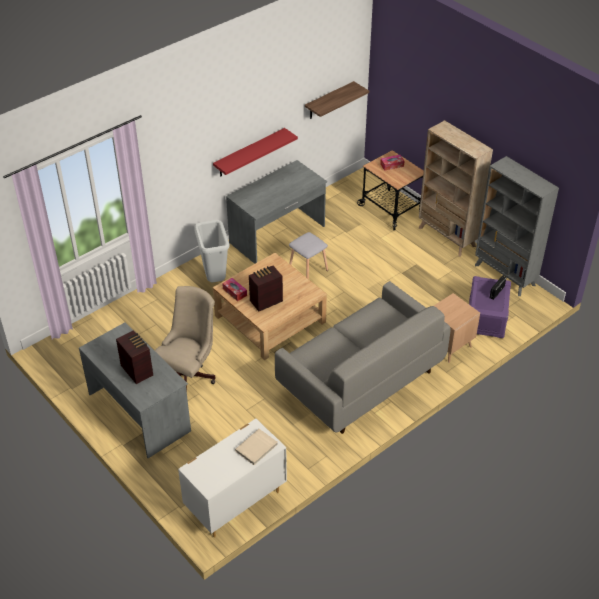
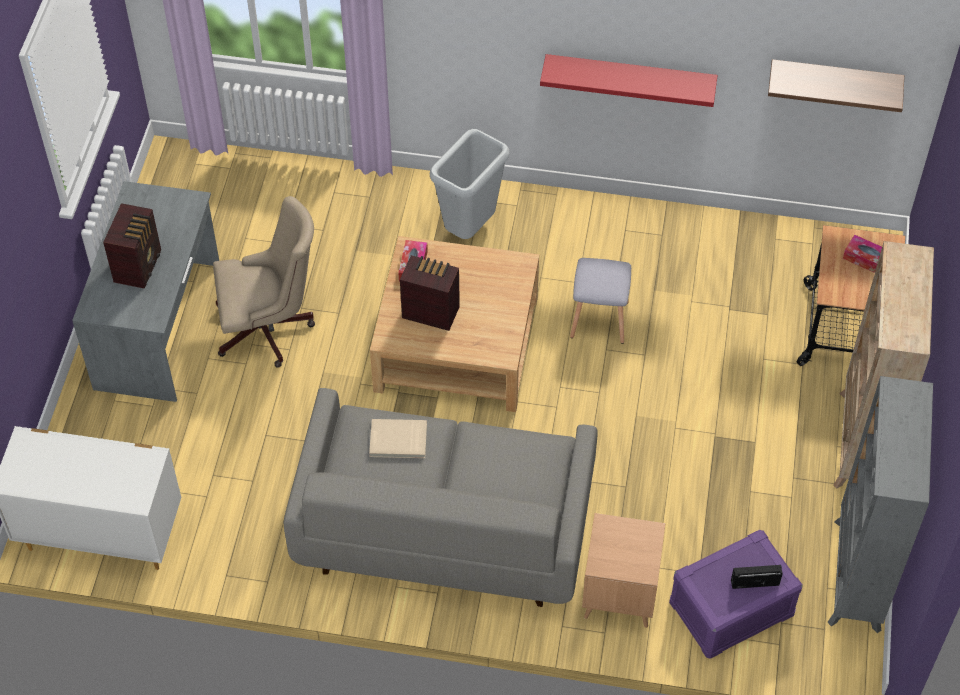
camera: 50 degrees right, 10 degrees up
grey desk [226,160,327,264] -> none
beige book [235,429,278,465] -> beige book moved to [369,419,427,458]

